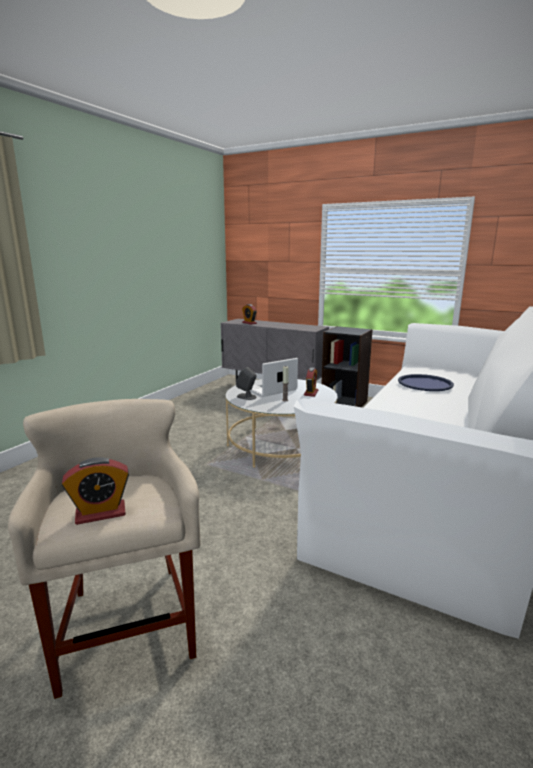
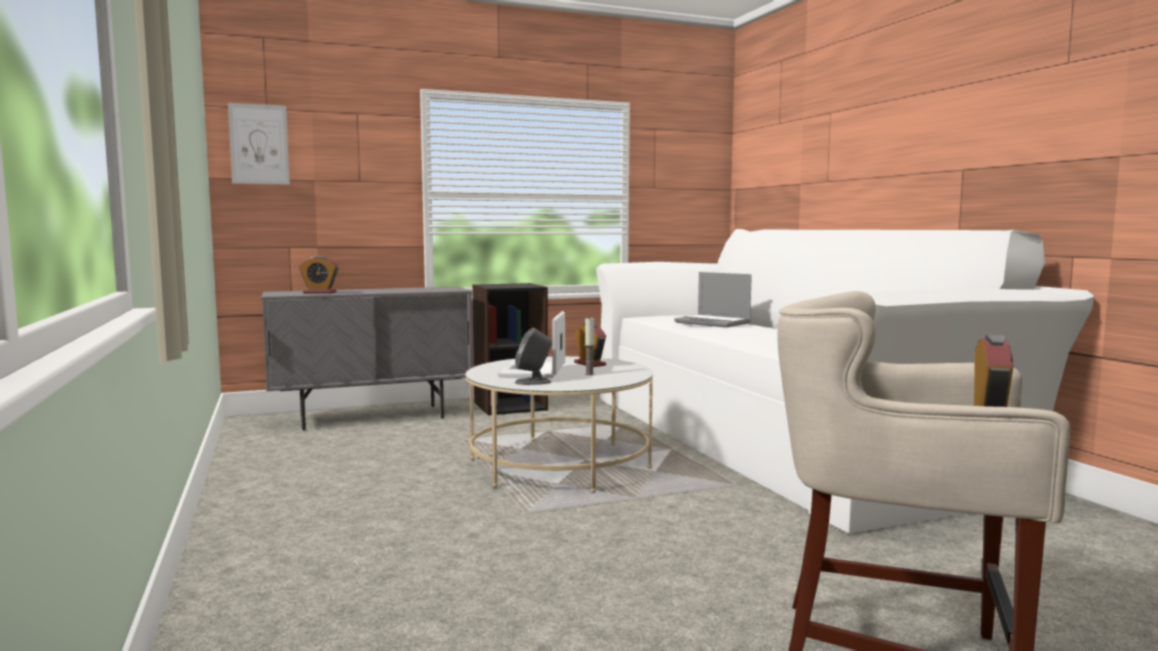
camera: 50 degrees left, 10 degrees down
blue tray [398,374,454,391] -> laptop [674,272,752,328]
none -> picture [228,103,290,185]

